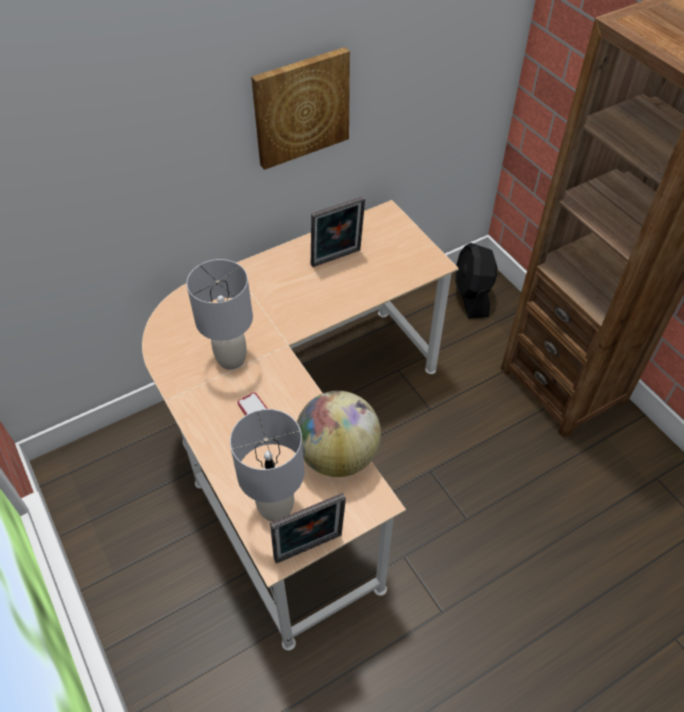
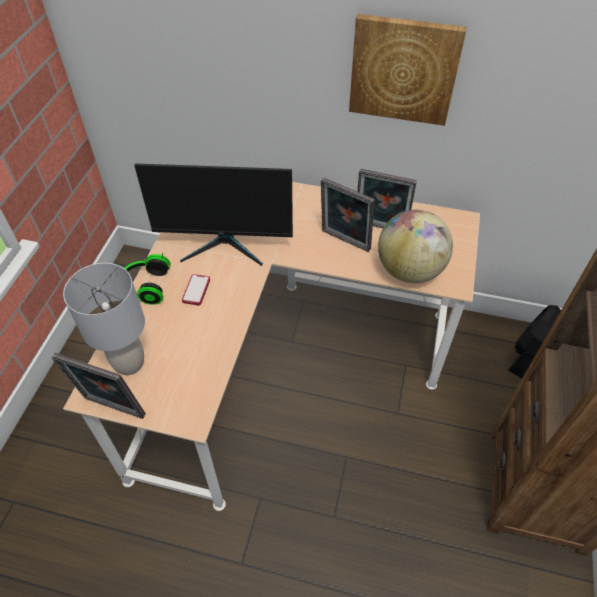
camera: 45 degrees right, 0 degrees up
grey table lamp [186,259,253,370] -> monitor [134,163,293,266]
globe [297,391,381,477] -> globe moved to [378,210,453,283]
none -> headphones [124,252,171,305]
none -> picture frame [321,178,375,252]

